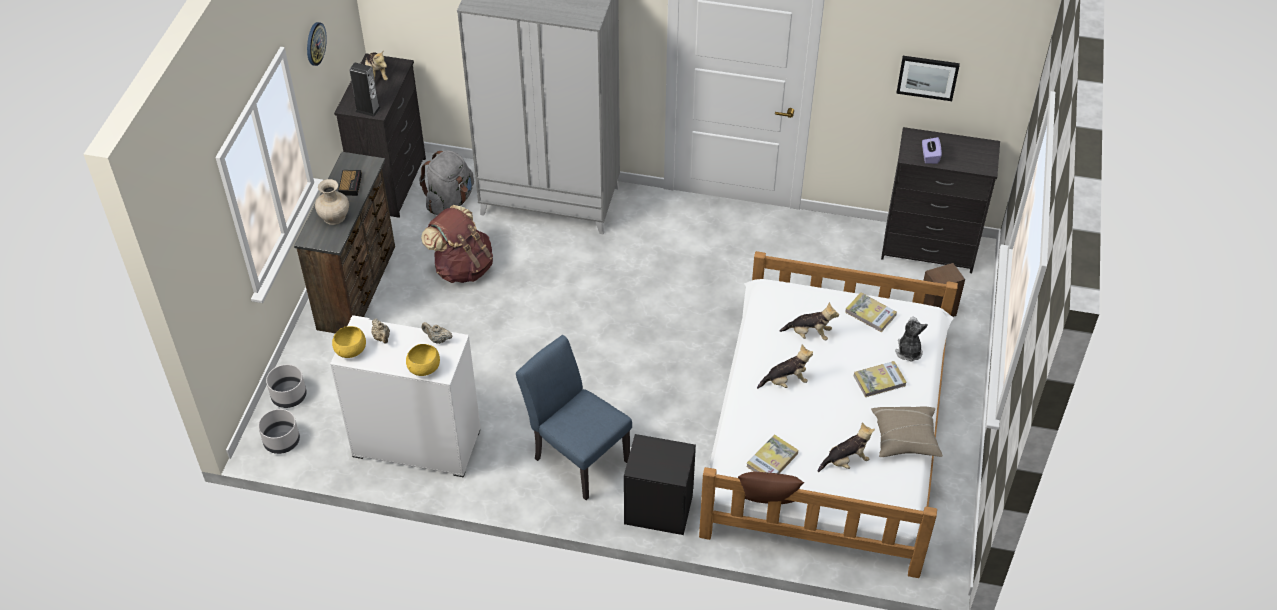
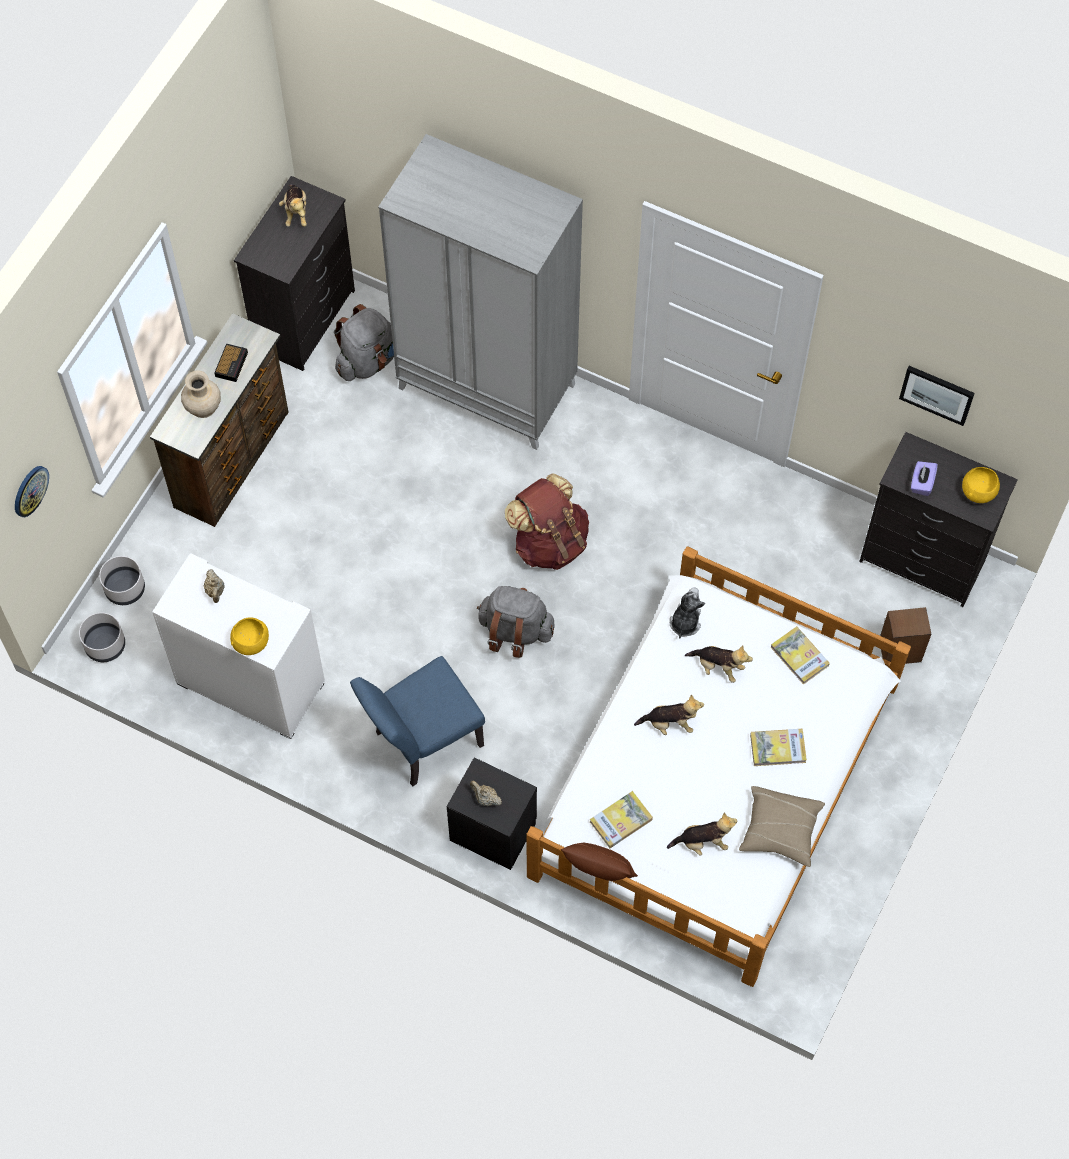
camera: 15 degrees right, 15 degrees up
wall clock [307,22,327,66] -> wall clock moved to [15,466,49,517]
yellow bowl [332,326,366,358] -> yellow bowl moved to [962,467,1000,503]
speaker [350,63,381,117] -> none
brown backpack [421,205,493,283] -> brown backpack moved to [505,473,589,570]
beige teapot [422,322,453,344] -> beige teapot moved to [470,781,502,806]
blue chair [516,335,632,500] -> blue chair turned 90 degrees counterclockwise [350,656,485,786]
plush toy [895,317,928,361] -> plush toy moved to [669,587,705,639]
none -> grey backpack [477,586,554,658]

